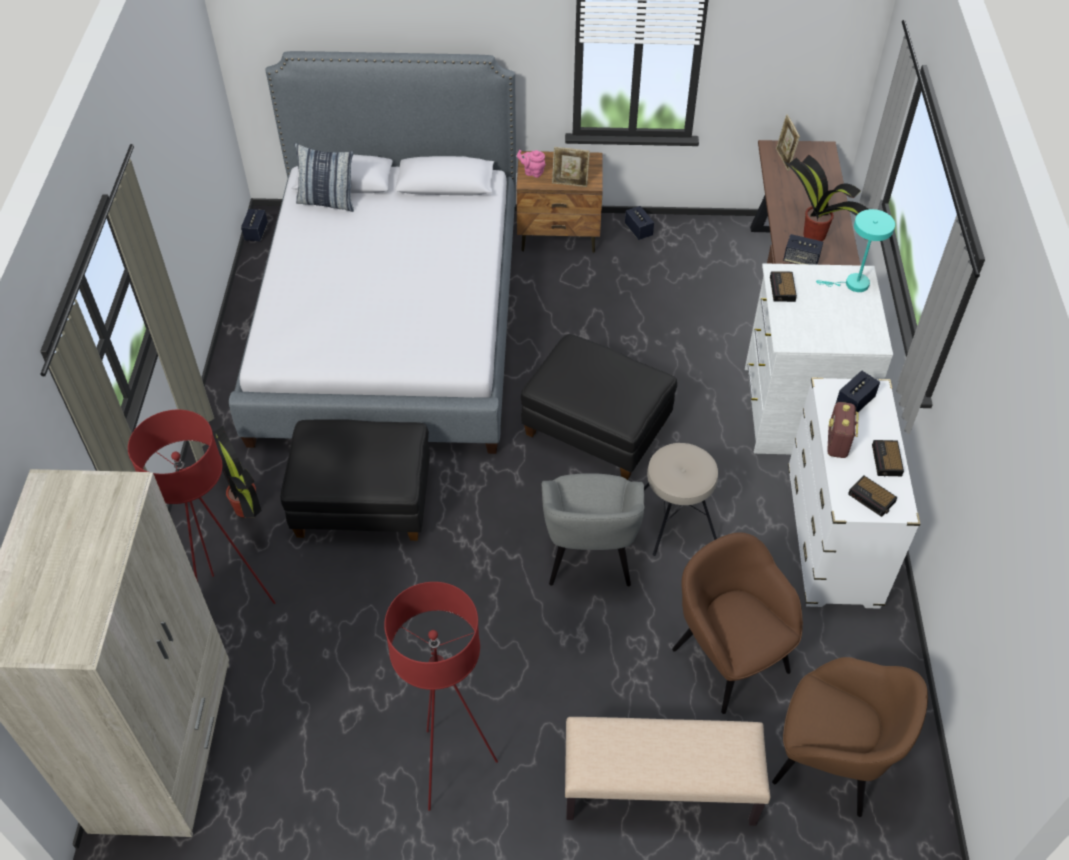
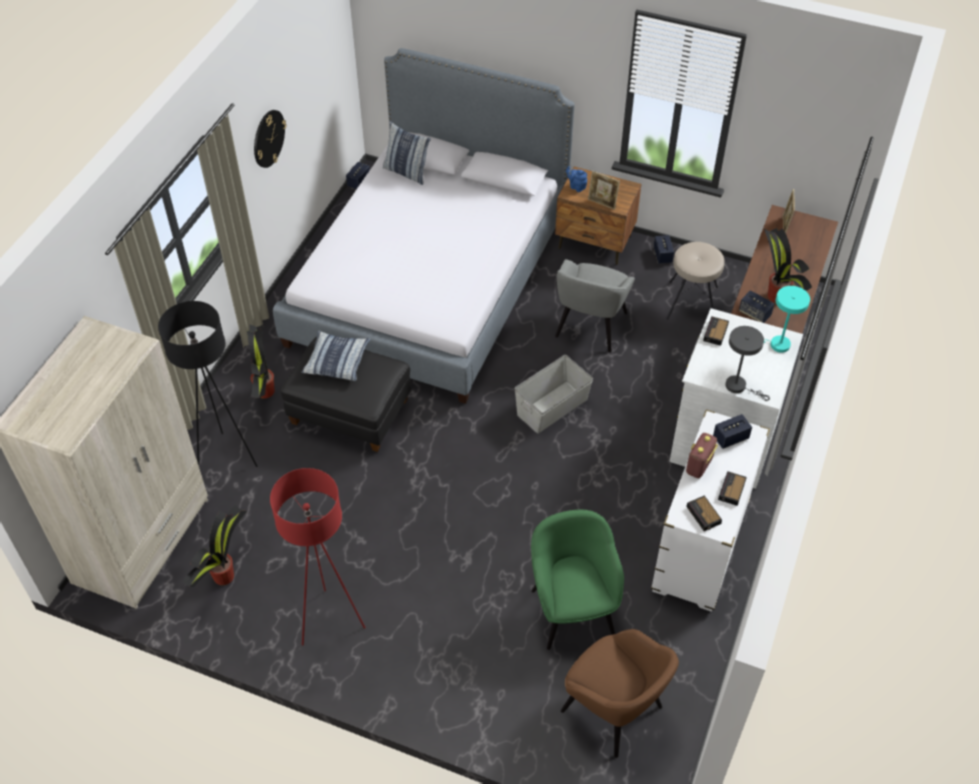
camera: 20 degrees right, 0 degrees up
red floor lamp [128,410,276,604] -> black floor lamp [158,301,257,467]
pink teapot [517,150,546,178] -> blue teapot [566,166,587,192]
black ottoman [521,334,677,480] -> grey storage box [515,355,593,434]
grey armchair [542,473,644,586] -> grey armchair moved to [555,259,635,352]
beige bench [565,717,770,826] -> none
beige stool [644,443,718,556] -> beige stool moved to [666,242,725,320]
brown armchair [672,532,803,714] -> green armchair [531,510,624,650]
none -> potted plant [182,505,247,587]
none -> wall clock [254,110,286,168]
none -> pillow [302,331,371,381]
none -> grey table lamp [725,326,770,401]

